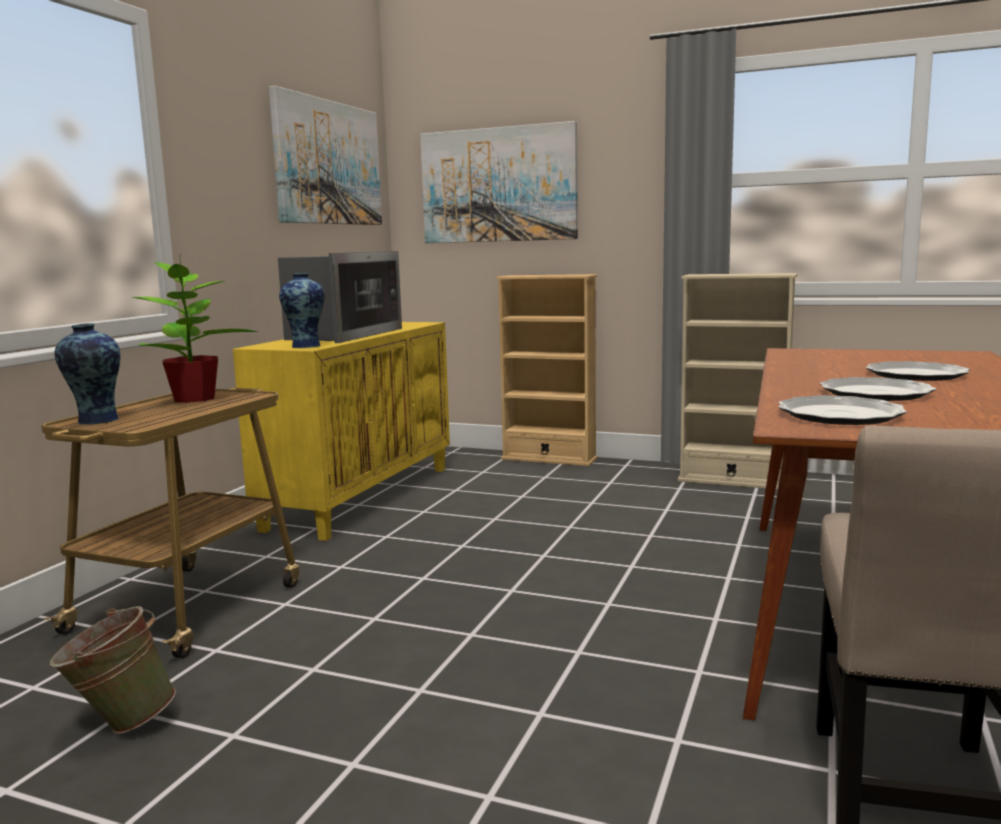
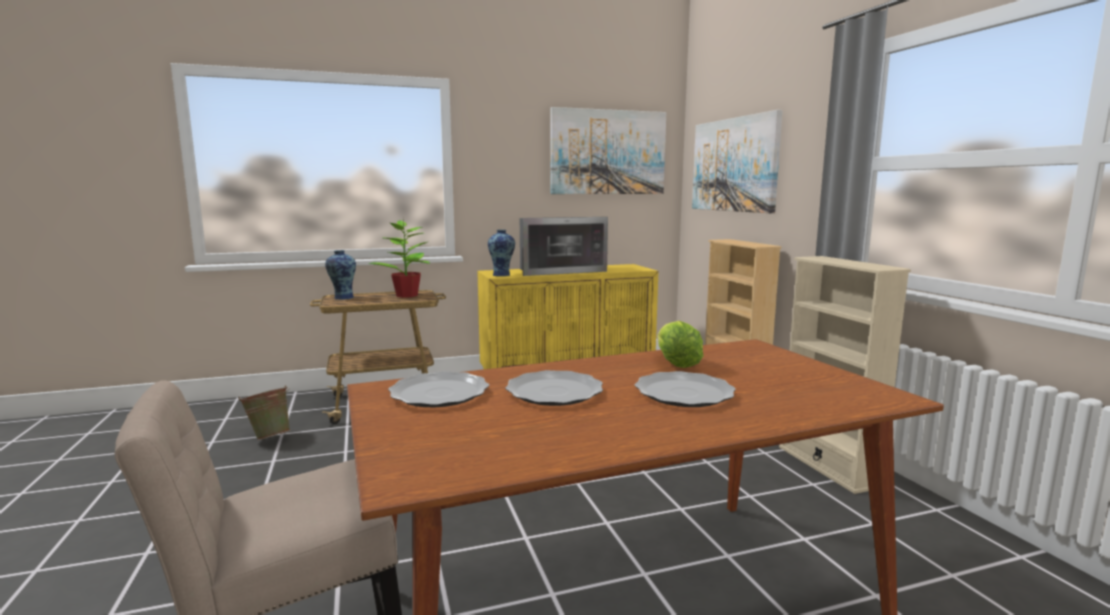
camera: 50 degrees right, 0 degrees up
none -> lettuce [658,321,703,368]

